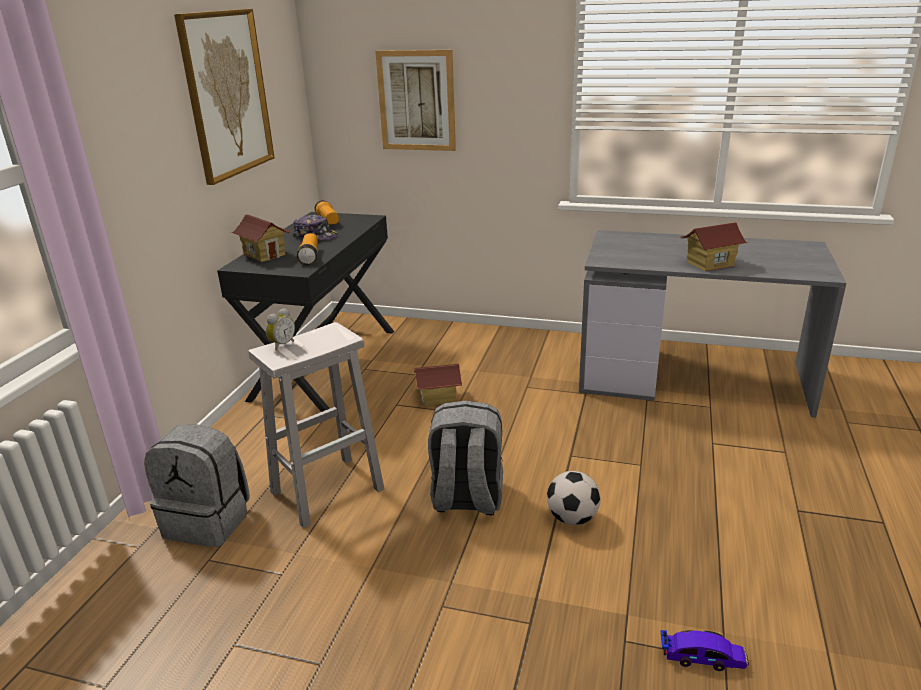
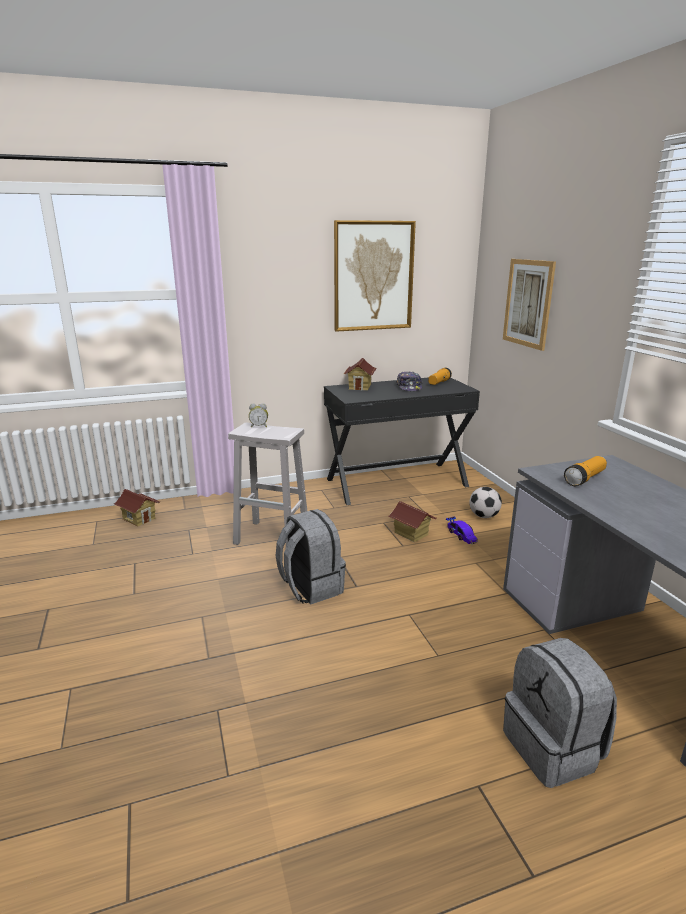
camera: 55 degrees right, 5 degrees down
grey backpack [144,425,250,547] -> grey backpack moved to [503,638,617,788]
flashlight [297,233,318,265] -> flashlight moved to [564,456,607,486]
football [547,471,601,525] -> football moved to [469,487,502,518]
toy car [661,630,749,671] -> toy car moved to [446,517,478,544]
toy house [680,222,748,271] -> toy house moved to [114,489,160,526]

